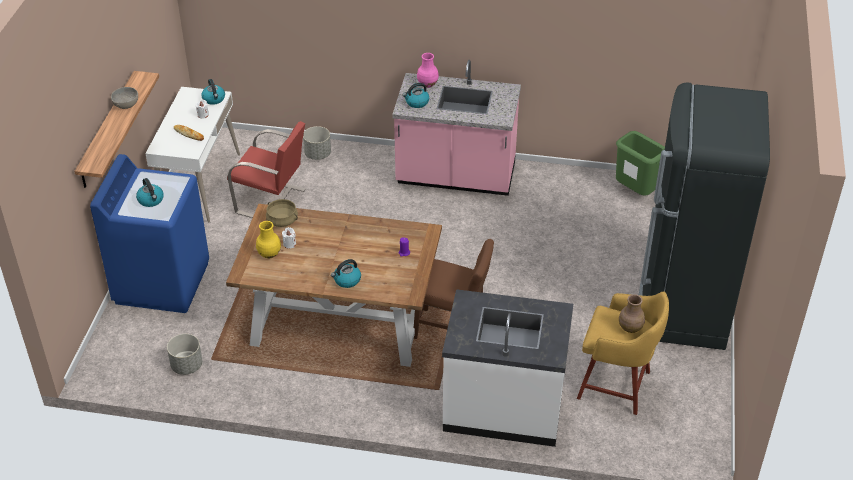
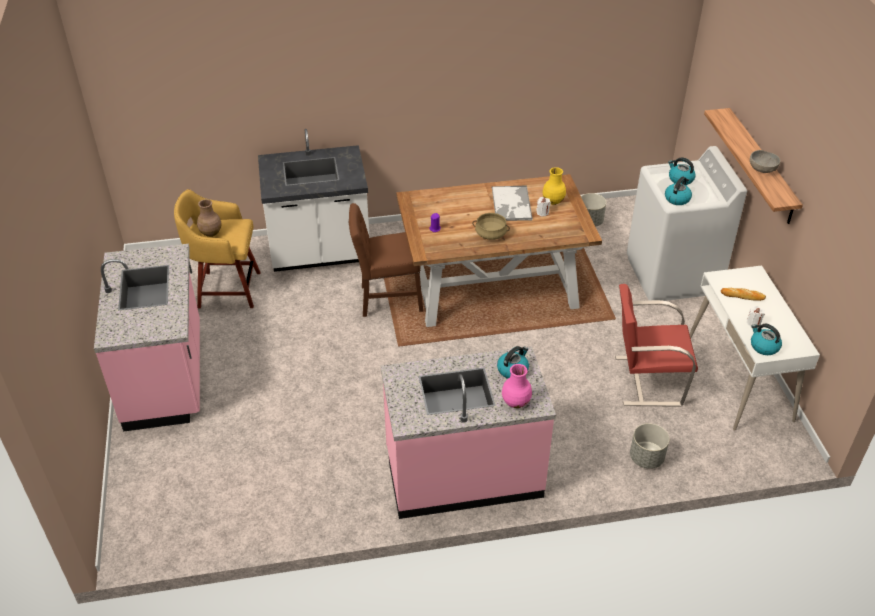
camera: 160 degrees right, 0 degrees up
blue washing machine [90,154,209,313] -> white washing machine [627,146,747,301]
beige cooking pot [266,199,298,227] -> beige cooking pot moved to [472,213,510,240]
kettle [331,259,361,288] -> kettle moved to [665,176,692,205]
green trash can [616,131,665,196] -> none
black fridge [639,82,770,350] -> pink counter [94,244,200,432]
none -> tray [491,185,533,221]

